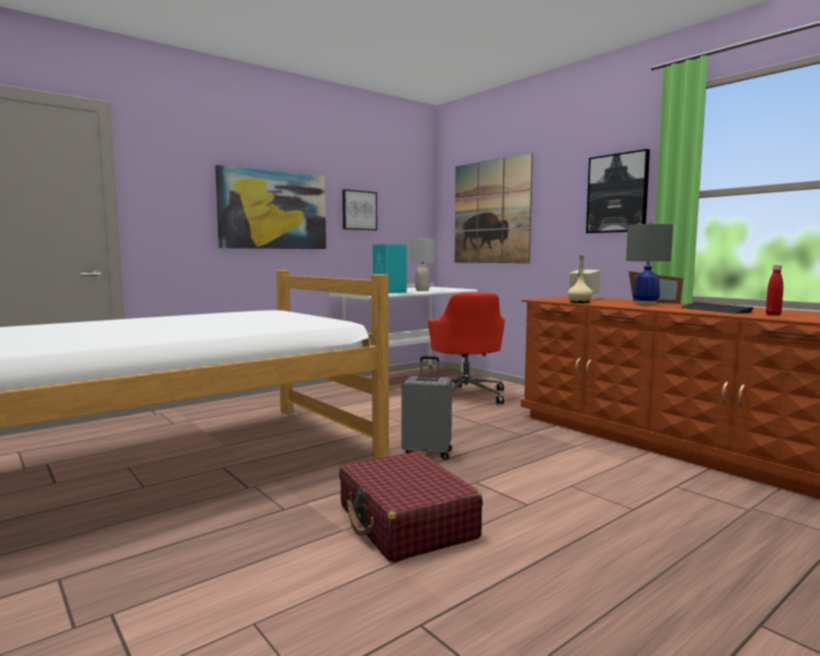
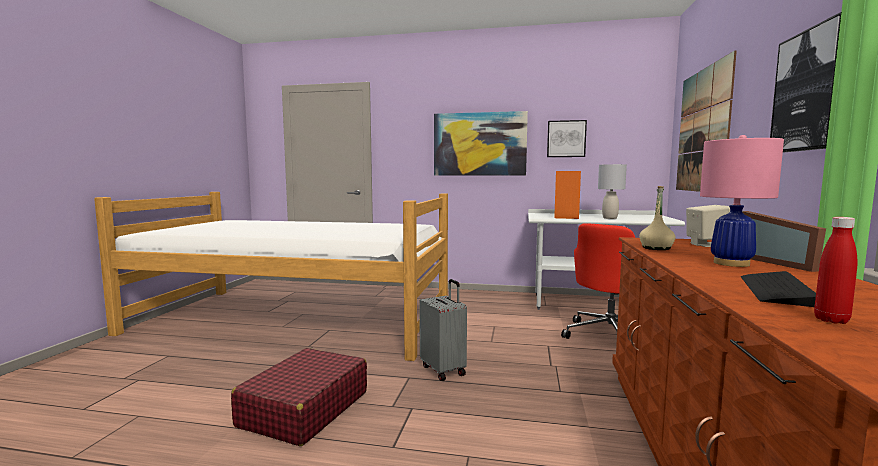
camera: 50 degrees right, 0 degrees up
turquoise speaker [373,244,407,293] -> orange speaker [554,171,581,219]
grey table lamp [626,221,673,305] -> pink table lamp [700,135,784,267]

